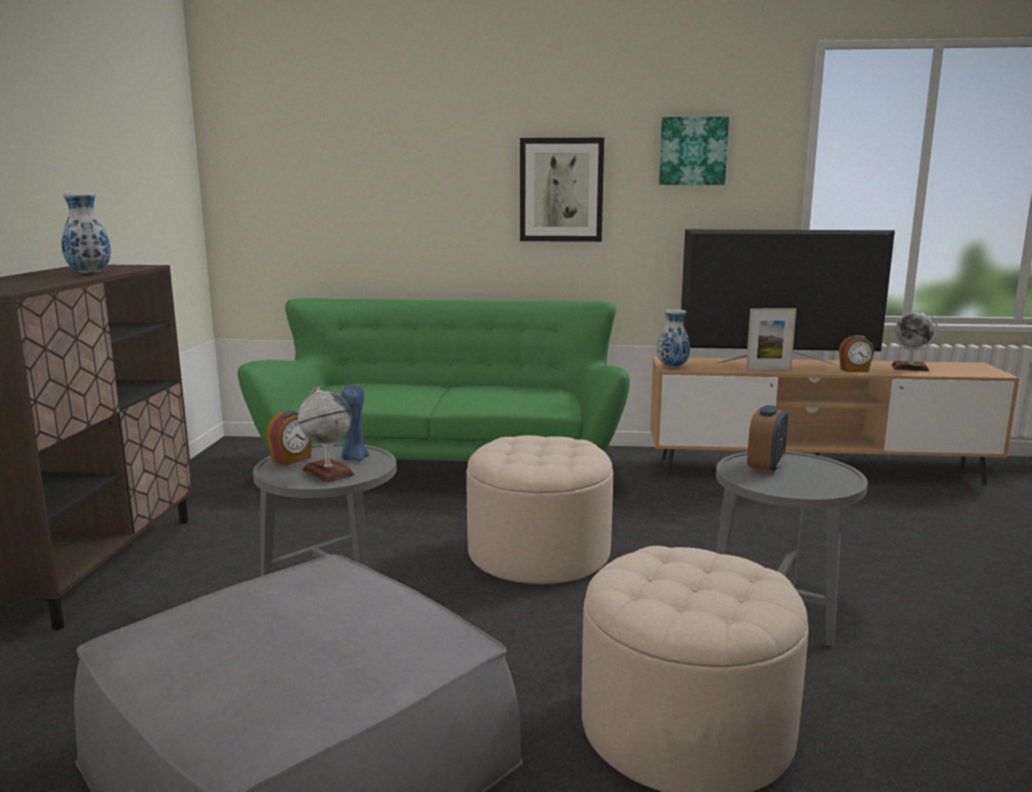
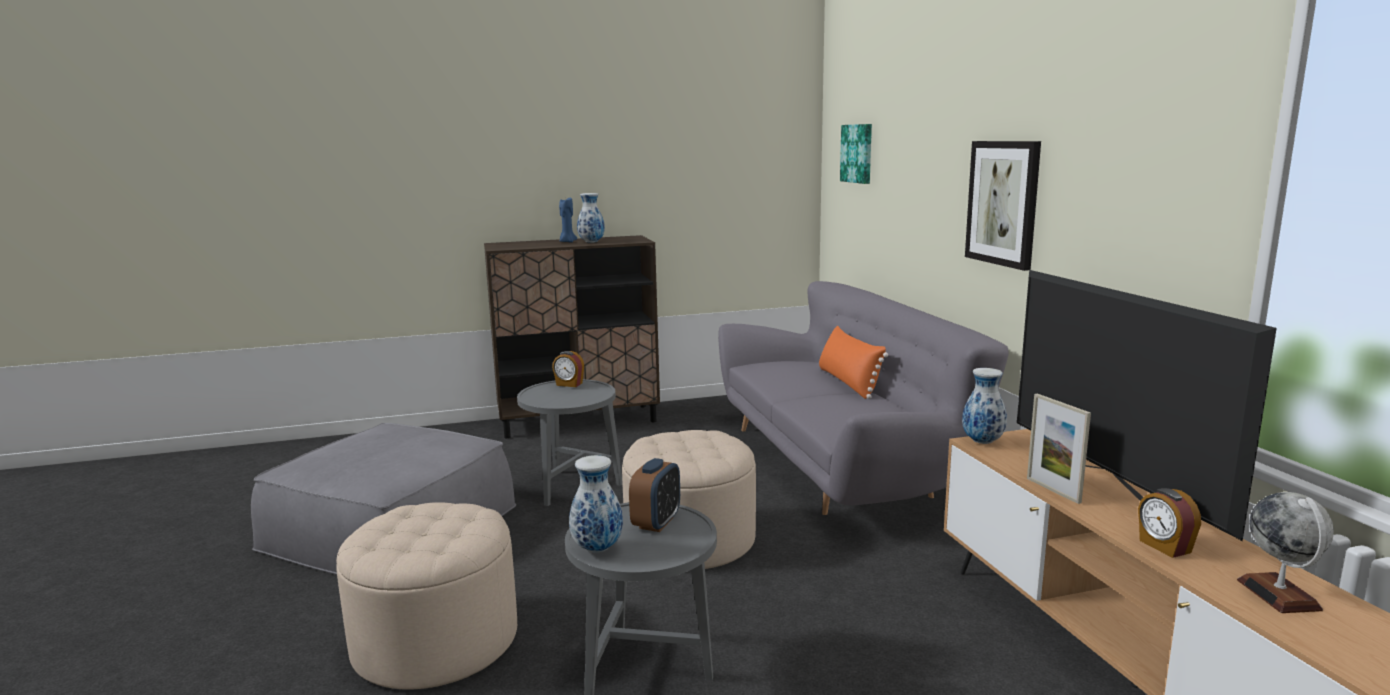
camera: 70 degrees right, 0 degrees up
green sofa [238,298,630,462] -> grey sofa [718,281,1009,515]
globe [298,387,355,483] -> none
blue candle [341,385,369,461] -> blue candle moved to [559,197,577,242]
picture [659,117,729,185] -> picture moved to [840,124,872,184]
alarm clock [747,405,788,474] -> alarm clock turned 75 degrees counterclockwise [629,458,680,532]
none -> vase [569,455,623,553]
none -> orange pillow [819,325,888,399]

